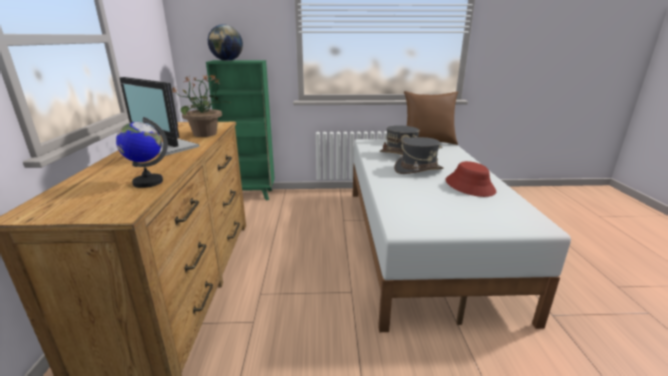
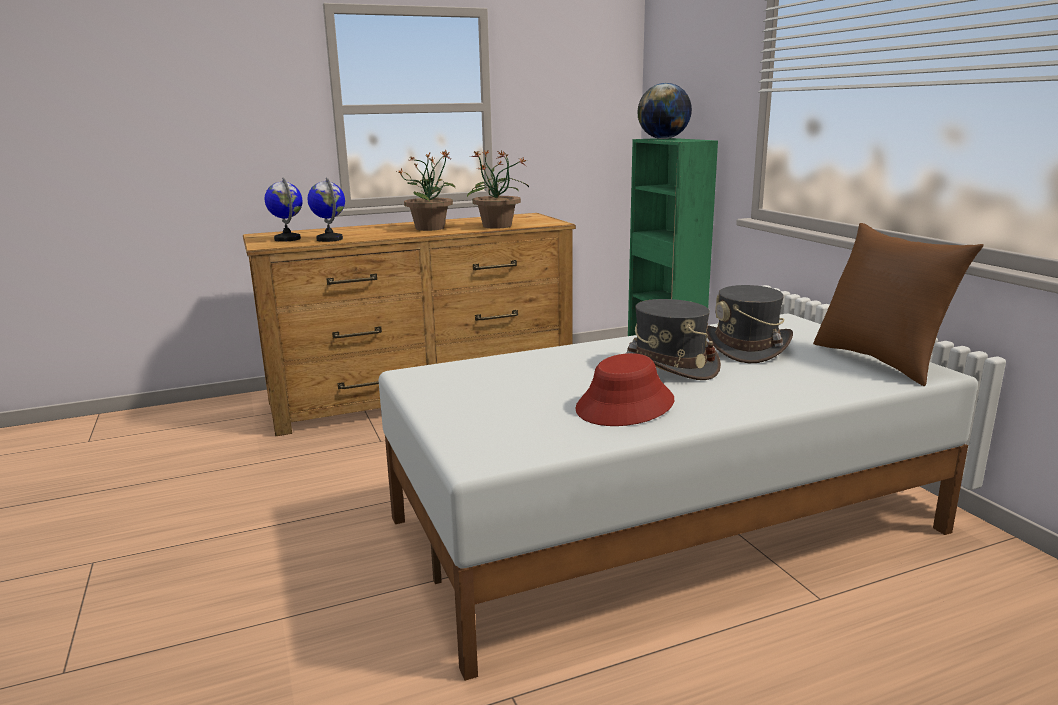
camera: 70 degrees right, 5 degrees down
monitor [119,77,199,156] -> potted plant [397,150,456,231]
none -> globe [265,178,303,242]

